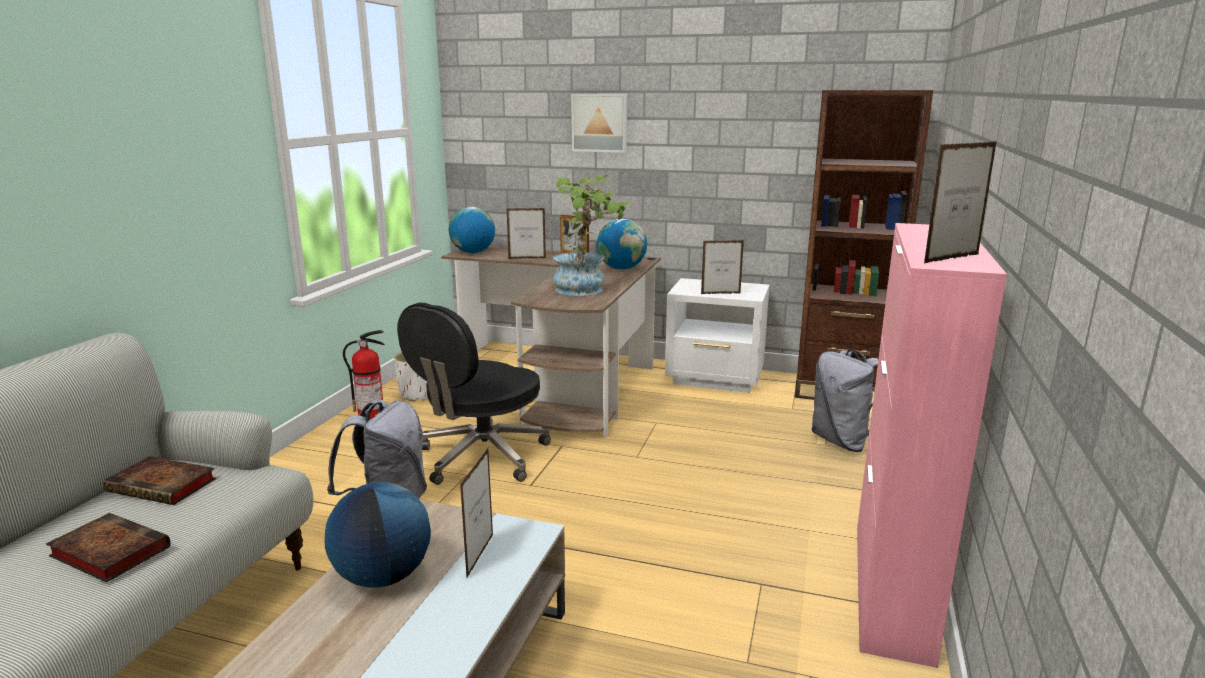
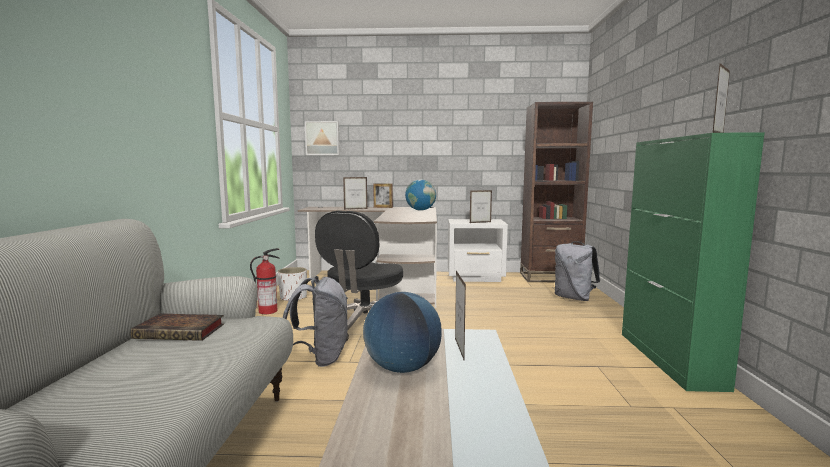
camera: 15 degrees left, 10 degrees down
book [46,513,171,583] -> none
globe [449,207,495,253] -> none
potted plant [553,175,632,296] -> none
picture [571,94,627,153] -> picture moved to [305,121,340,155]
pink cabinet [857,223,1007,668] -> green cabinet [622,133,765,392]

